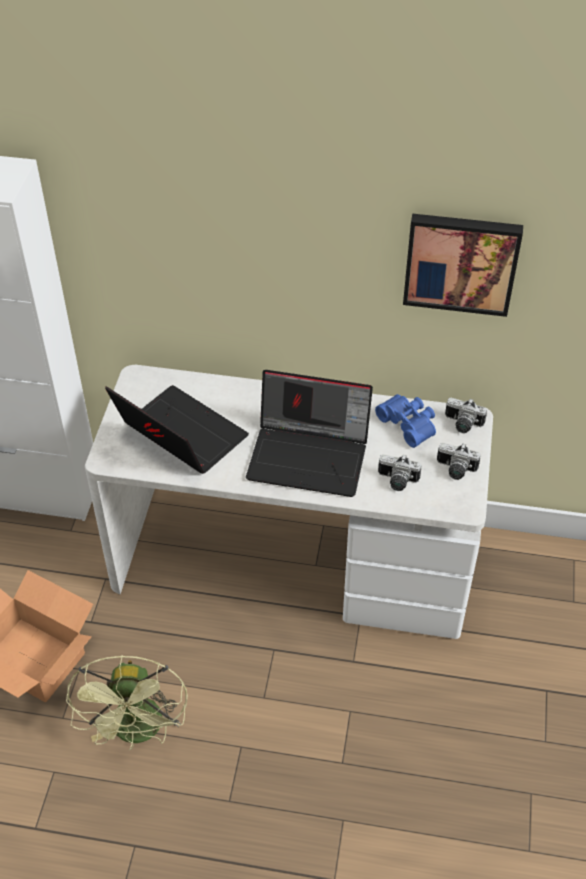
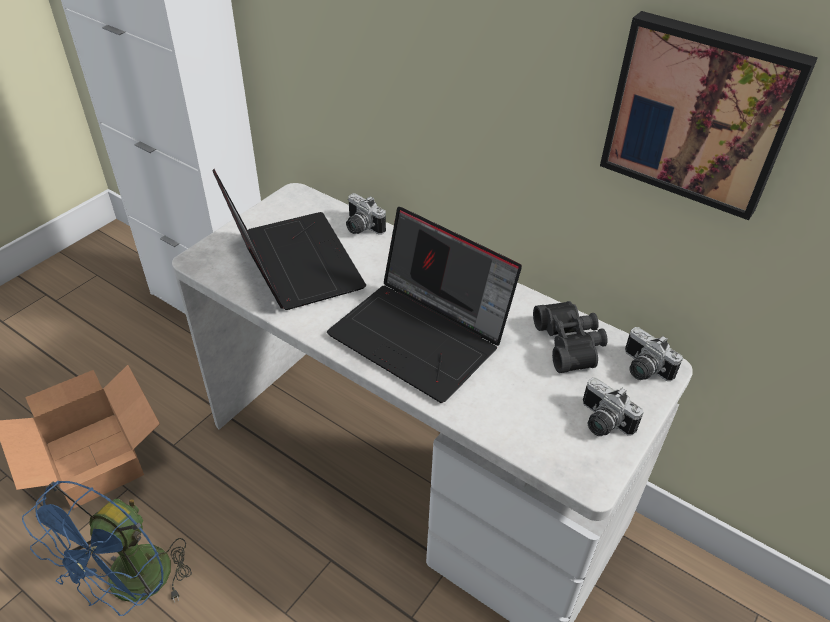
camera: 25 degrees right, 5 degrees down
green fan [66,655,188,750] -> blue fan [22,481,192,616]
blue binoculars [375,394,436,448] -> black binoculars [533,301,608,373]
camera [378,454,421,491] -> camera moved to [346,193,386,234]

